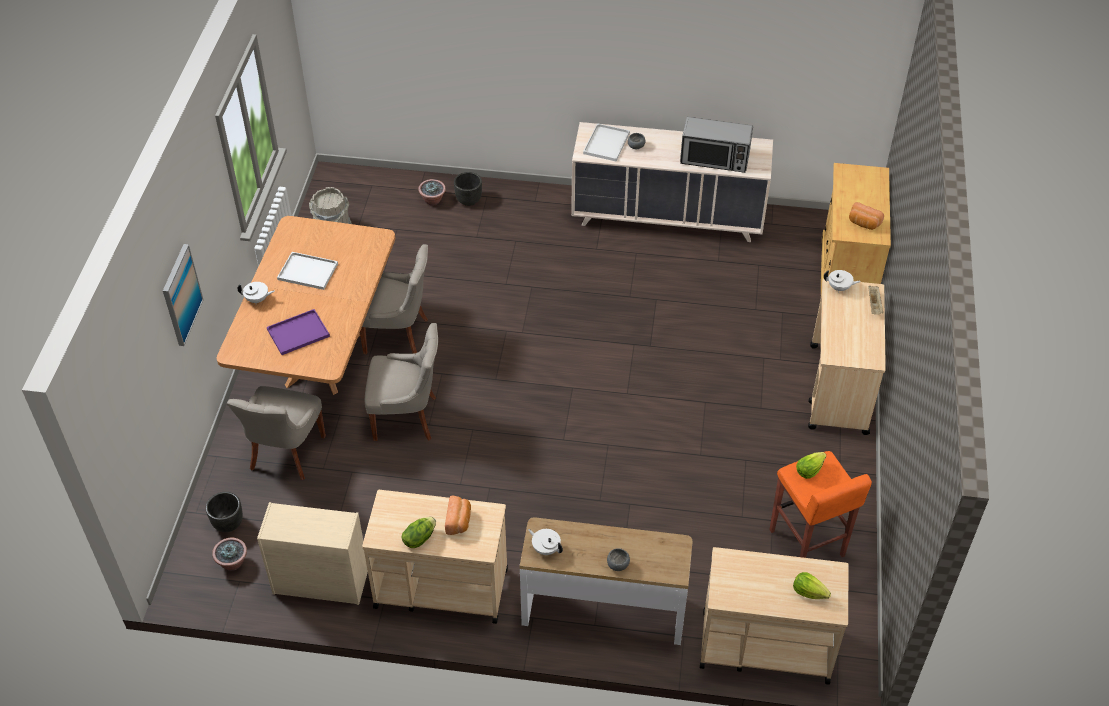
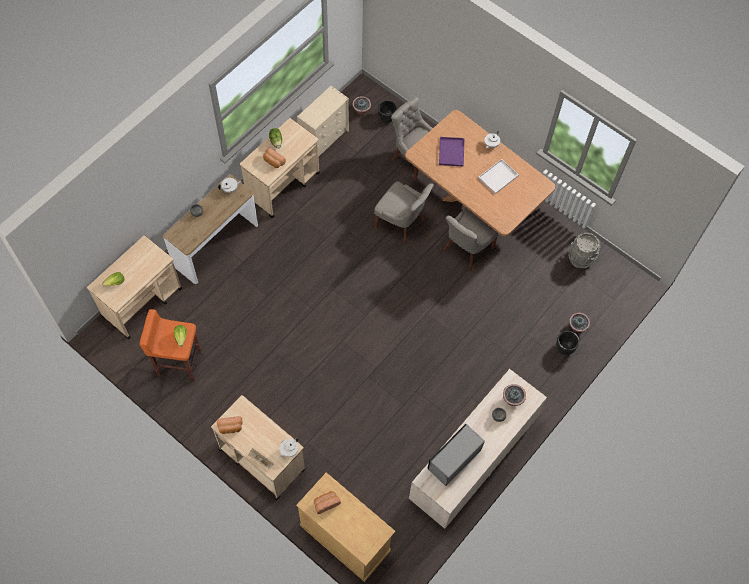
camera: 120 degrees right, 15 degrees up
picture [163,244,204,346] -> none
grey chair [365,323,438,441] -> grey chair turned 90 degrees counterclockwise [374,181,434,244]
white tray [583,123,630,161] -> potted plant [503,384,526,406]
none -> bread [217,416,242,434]

